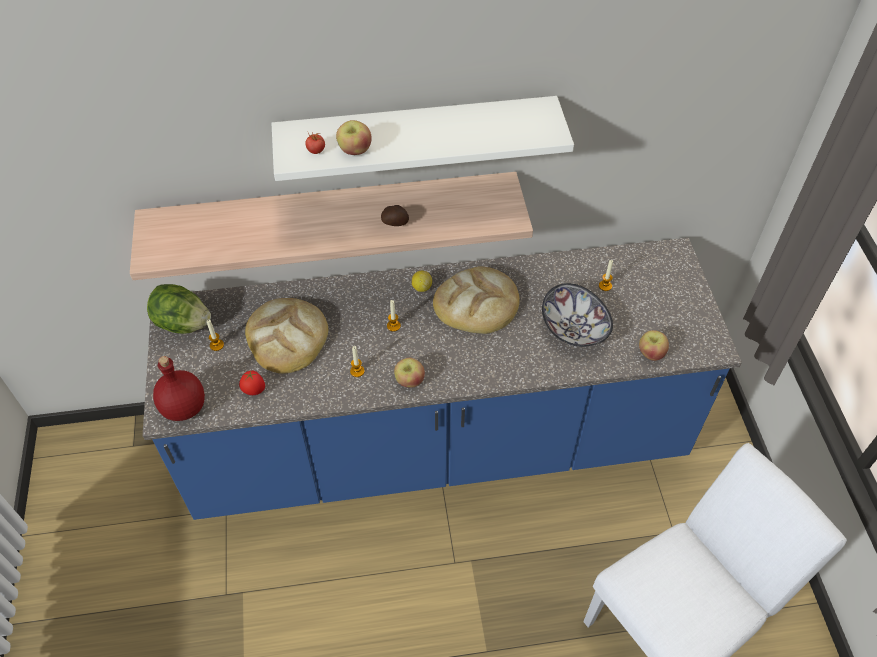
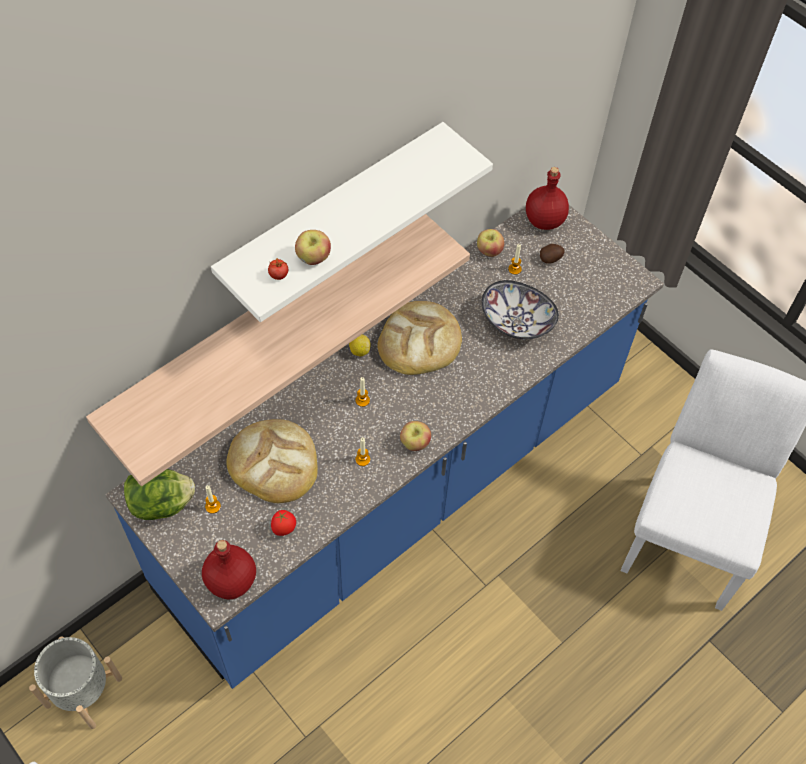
camera: 35 degrees left, 5 degrees up
potato [381,205,409,226] -> potato moved to [540,244,565,264]
apple [639,330,669,361] -> apple moved to [477,229,504,257]
none -> grey planter [29,636,122,729]
none -> red bottle [526,167,569,230]

